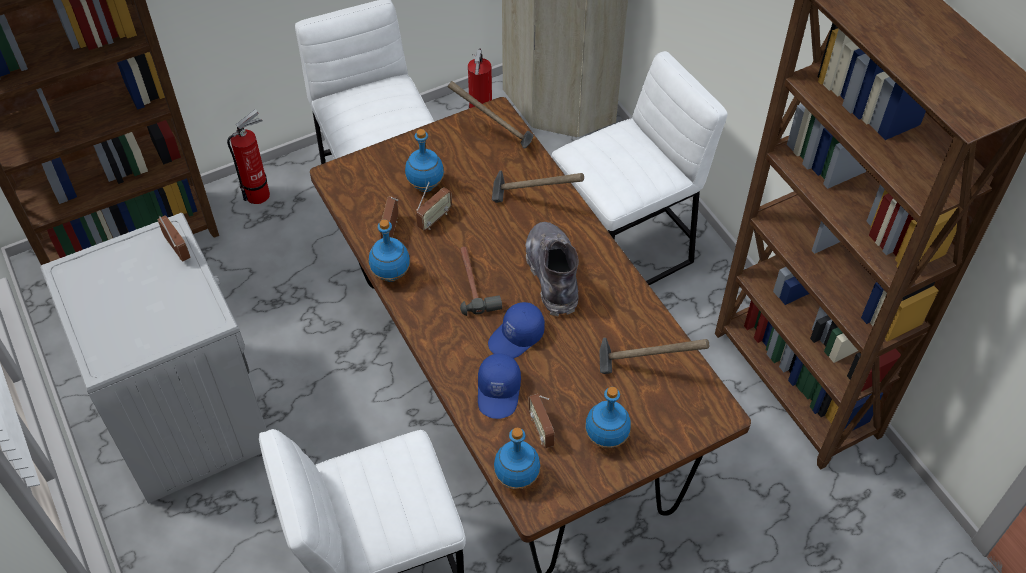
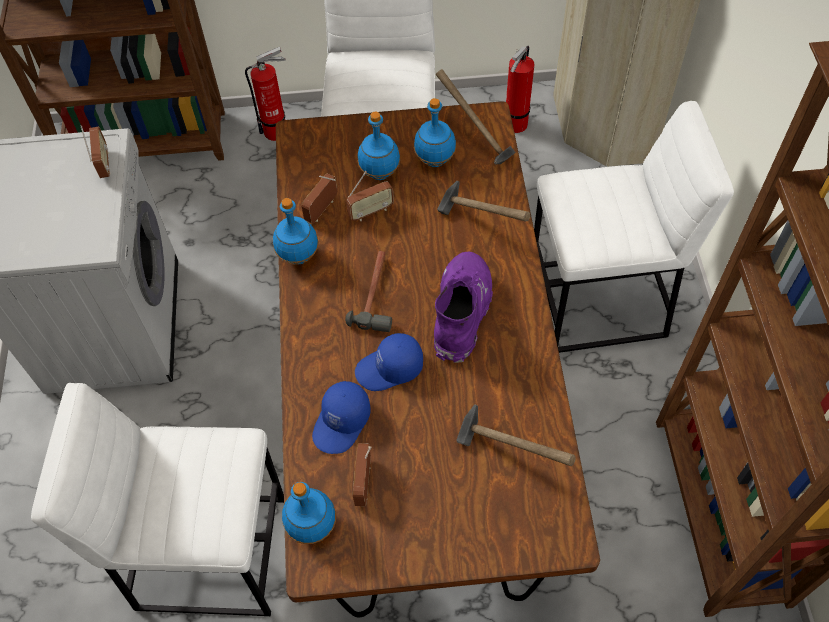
camera: 25 degrees right, 5 degrees up
grey boot [525,222,579,317] -> purple boot [434,252,493,363]
blue bottle [585,387,631,448] -> blue bottle moved to [414,98,456,167]

